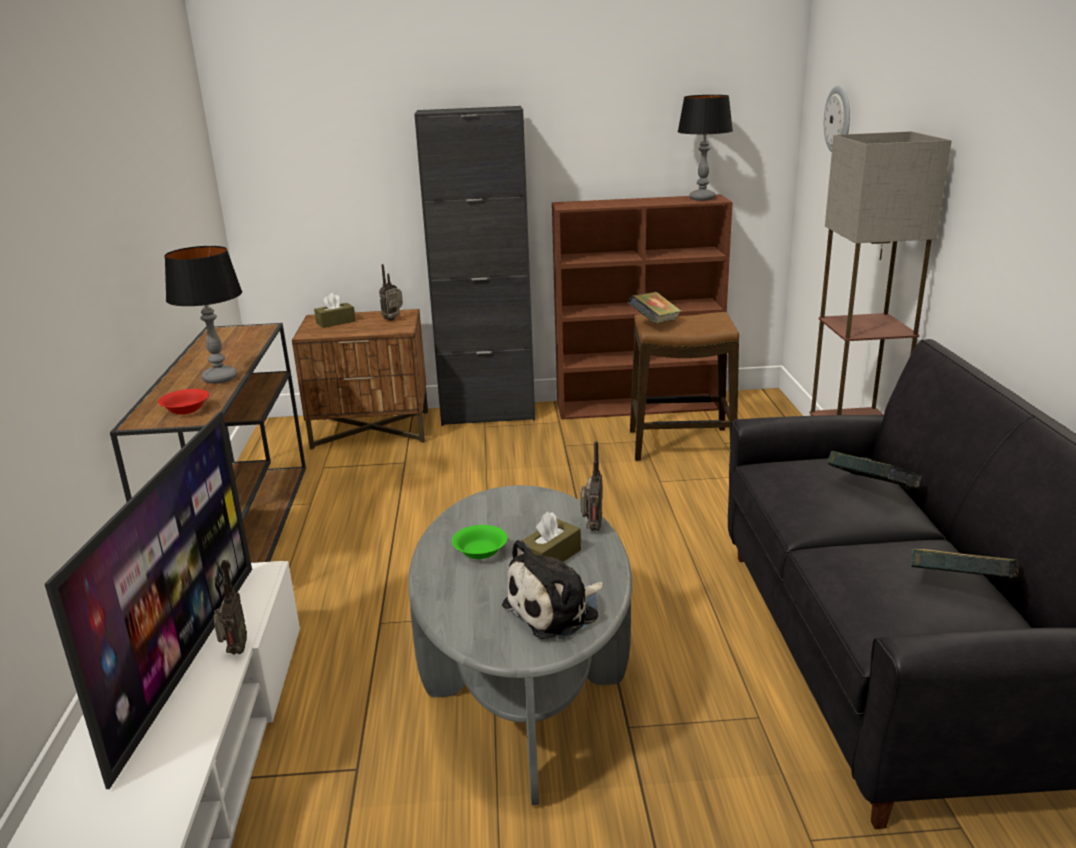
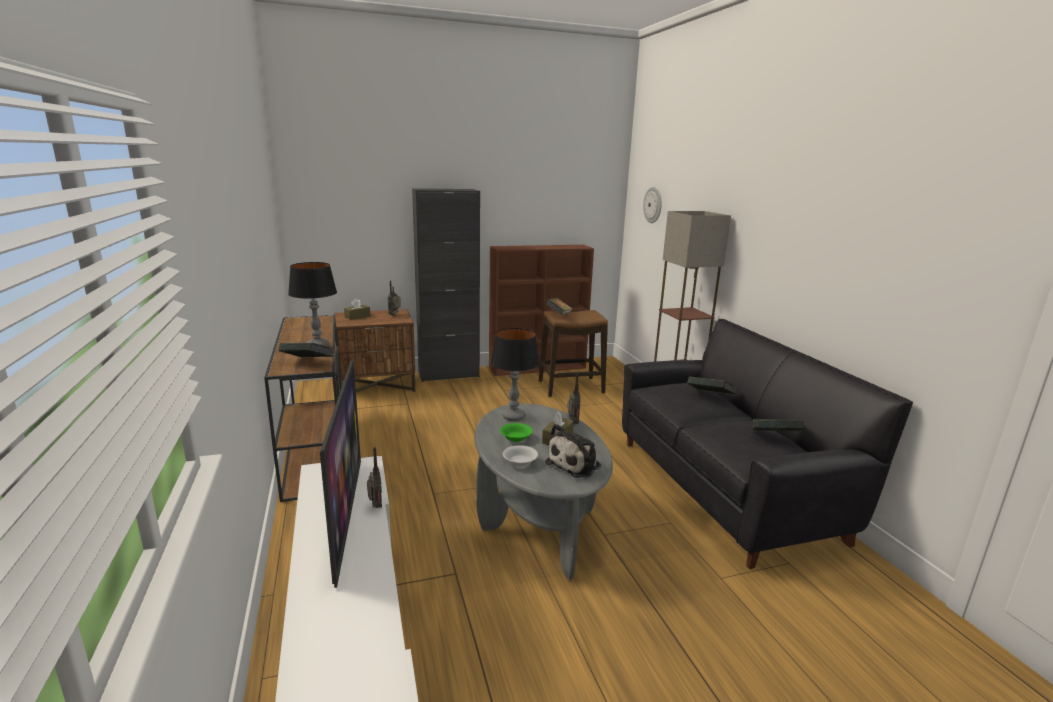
camera: 15 degrees left, 5 degrees down
red bowl [158,389,209,415] -> book [279,343,334,358]
table lamp [678,95,733,201] -> table lamp moved to [490,328,540,421]
none -> white bowl [503,445,538,467]

